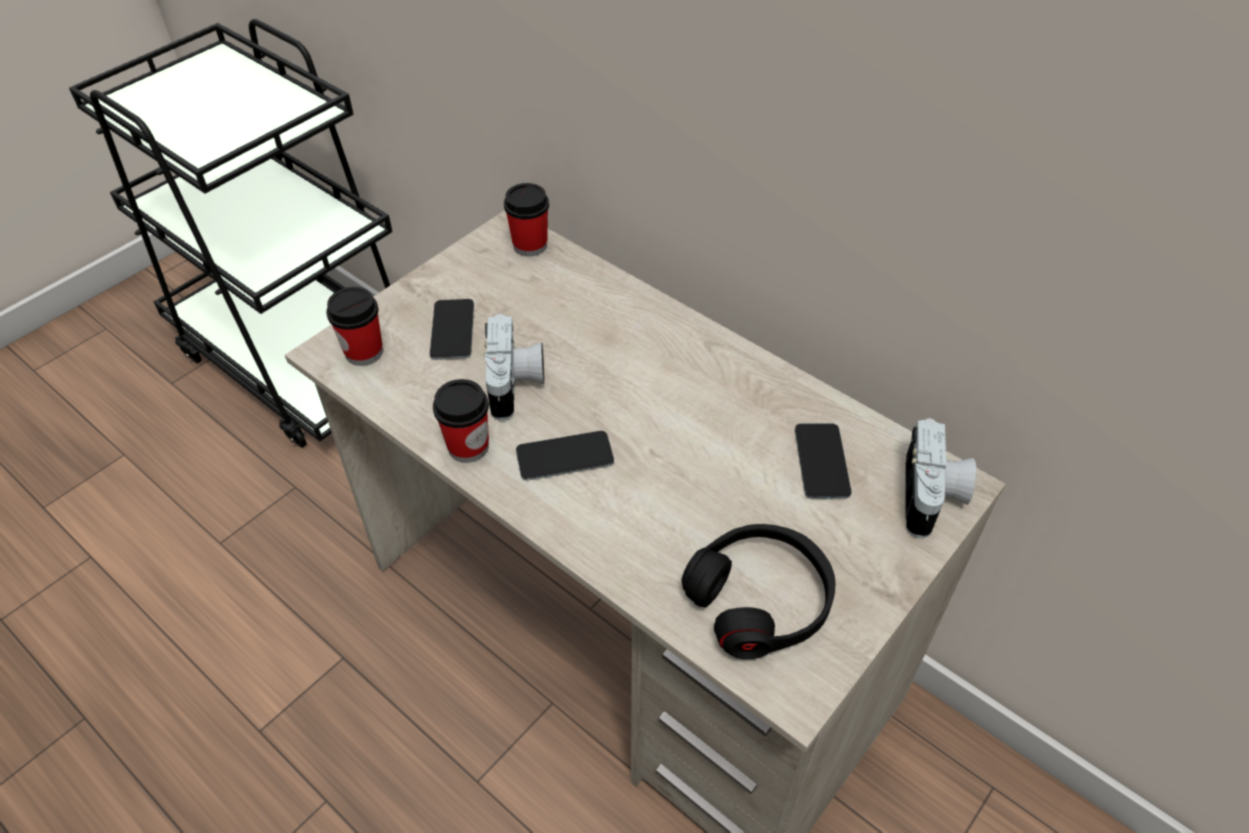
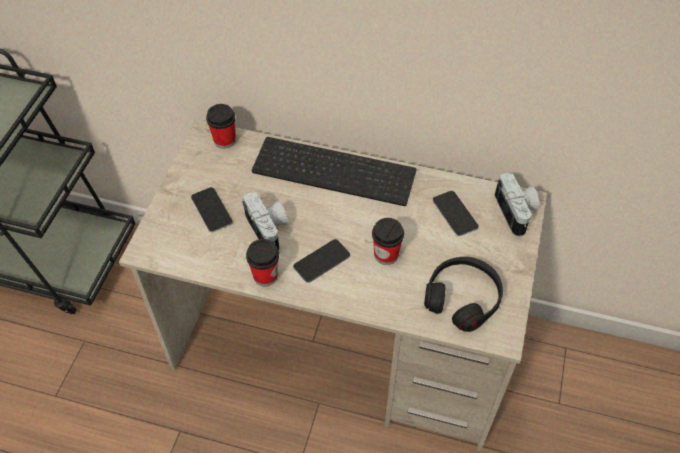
camera: 25 degrees left, 5 degrees up
cup [326,287,383,366] -> cup moved to [372,218,404,265]
none -> keyboard [252,137,416,206]

